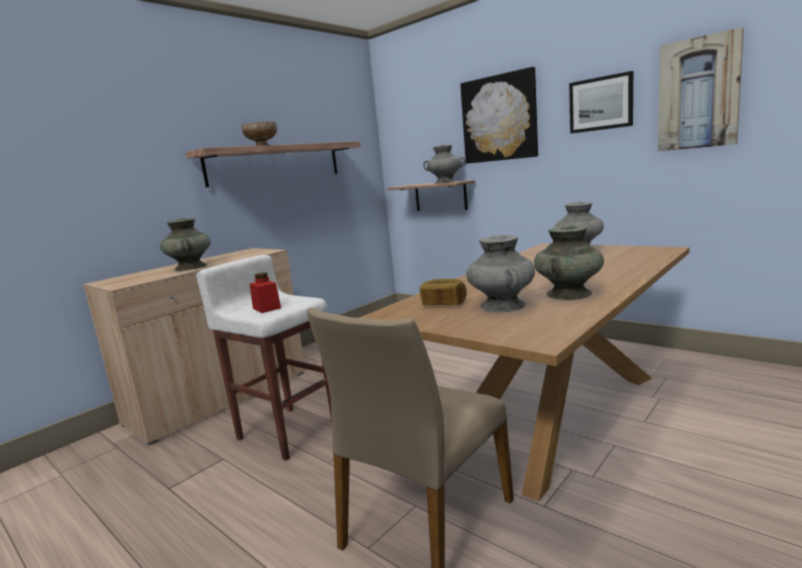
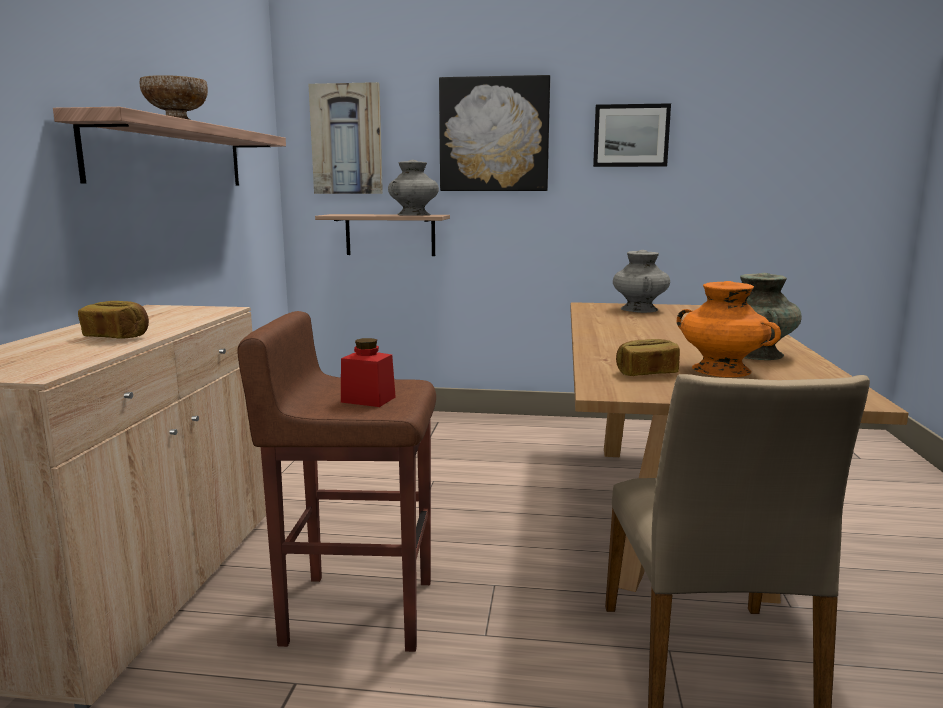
camera: 35 degrees left, 0 degrees up
turquoise vase [160,218,211,271] -> bread [78,301,149,339]
white stool [196,255,332,460] -> brown stool [237,311,436,652]
grey vase [466,235,535,312] -> orange vase [676,281,781,377]
picture [658,27,744,152] -> picture moved to [308,82,383,194]

